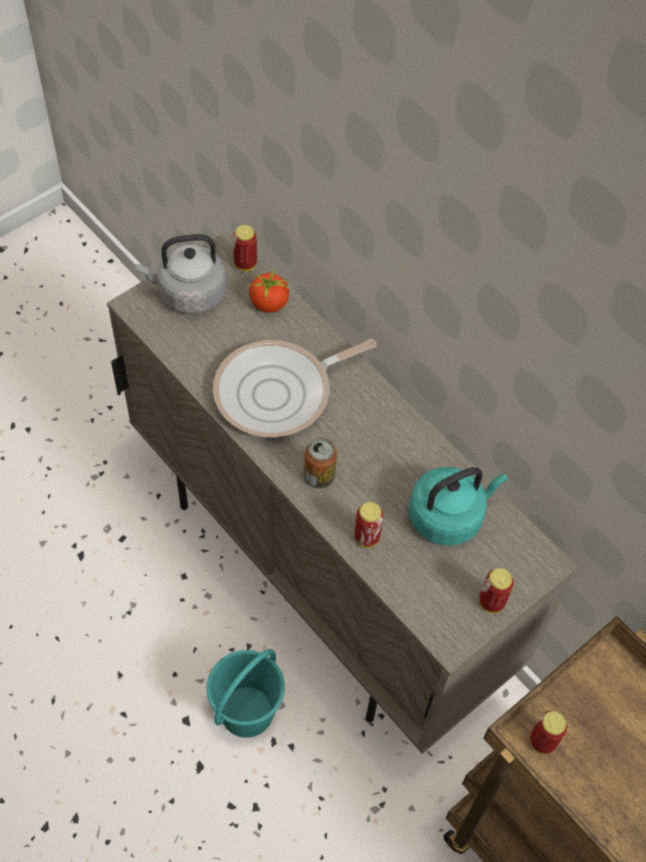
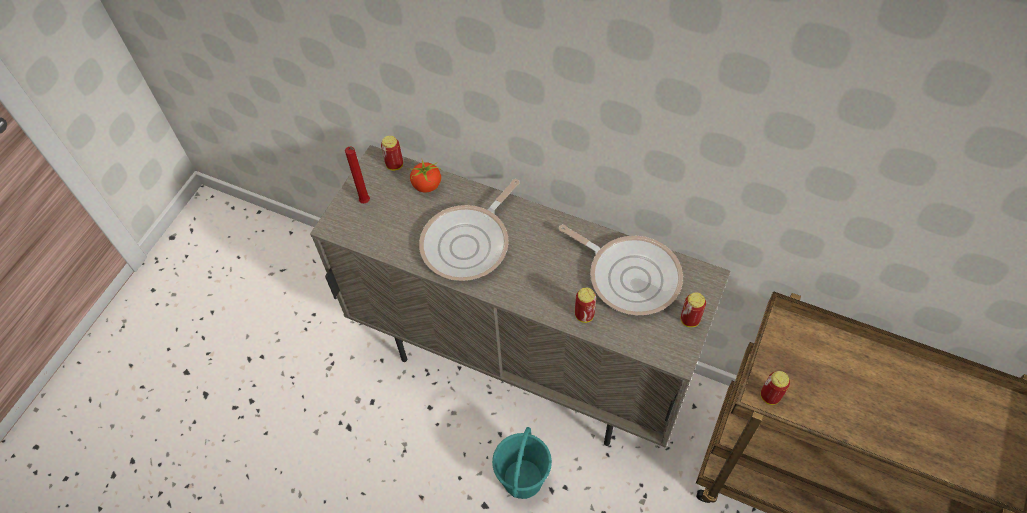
camera: 20 degrees left, 0 degrees up
grey kettle [135,234,226,314] -> red candle [345,146,370,203]
can [304,438,337,488] -> none
turquoise kettle [409,467,507,545] -> frying pan [559,224,683,315]

